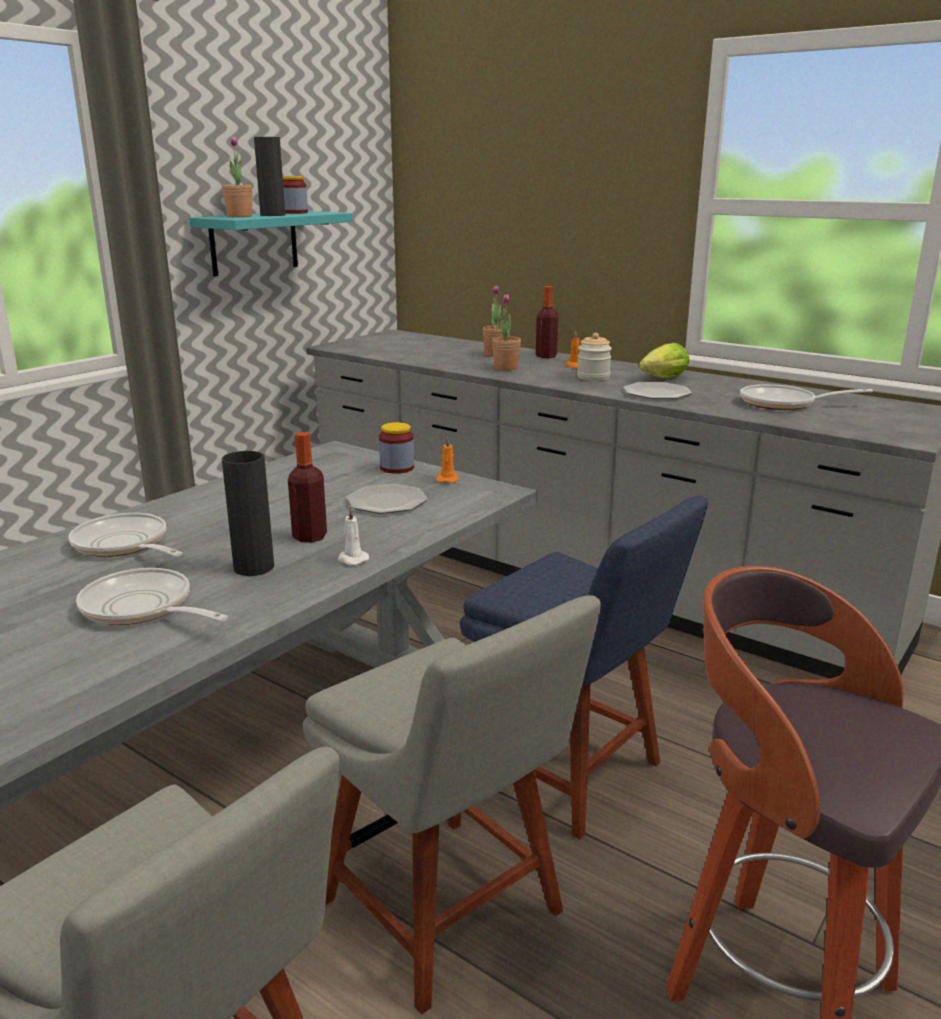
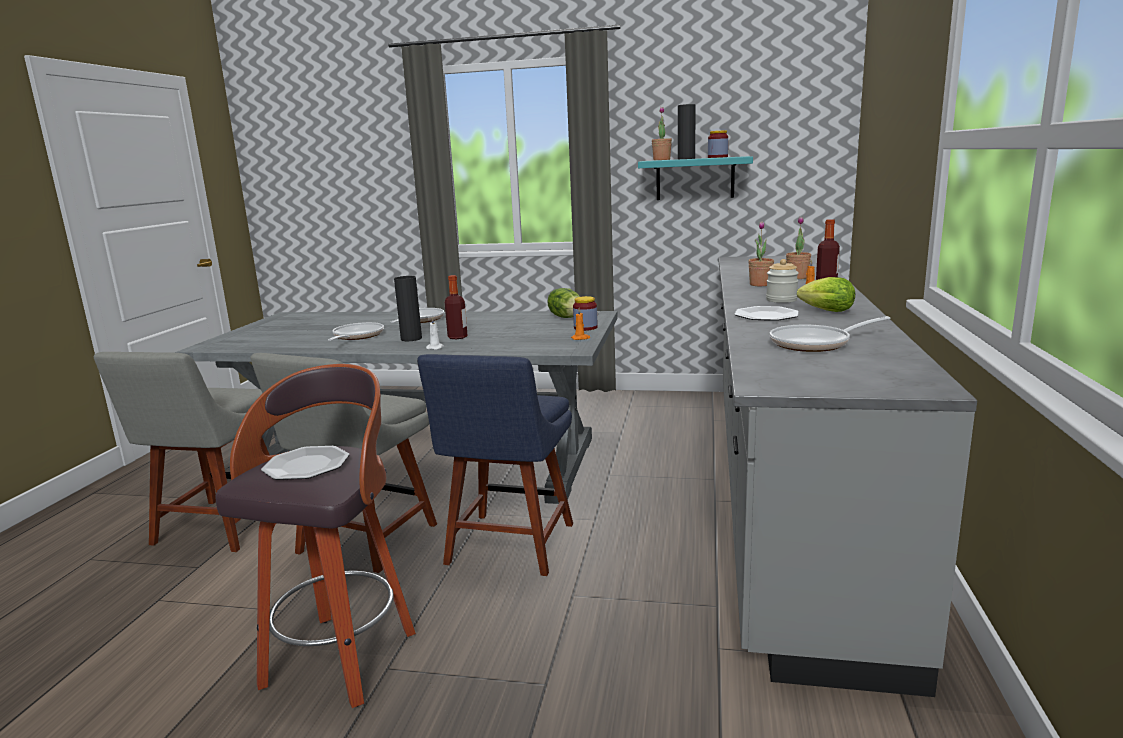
camera: 65 degrees right, 5 degrees down
plate [346,484,428,514] -> plate moved to [261,446,349,480]
frying pan [740,384,873,410] -> frying pan turned 90 degrees counterclockwise [770,316,891,352]
none -> lettuce [547,288,580,318]

